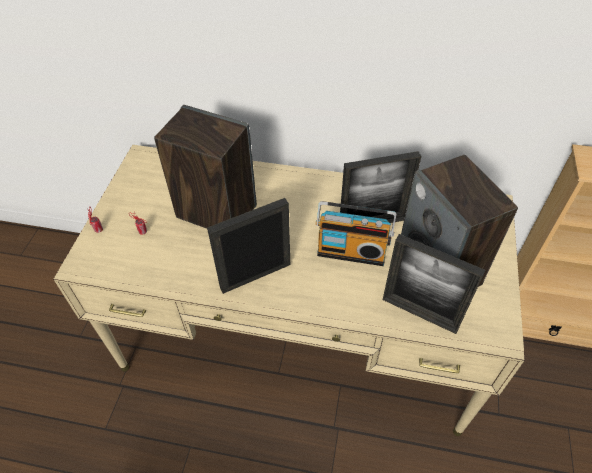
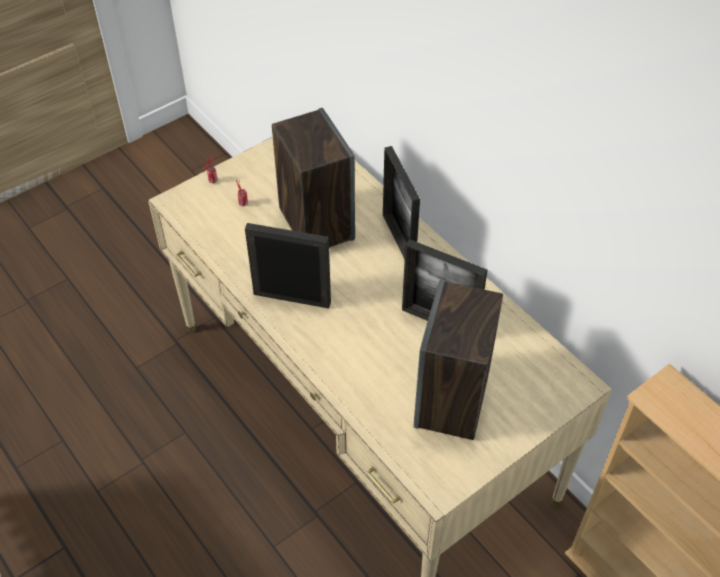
camera: 40 degrees right, 0 degrees up
radio [316,201,396,266] -> none
picture frame [383,234,485,334] -> picture frame moved to [383,146,420,259]

